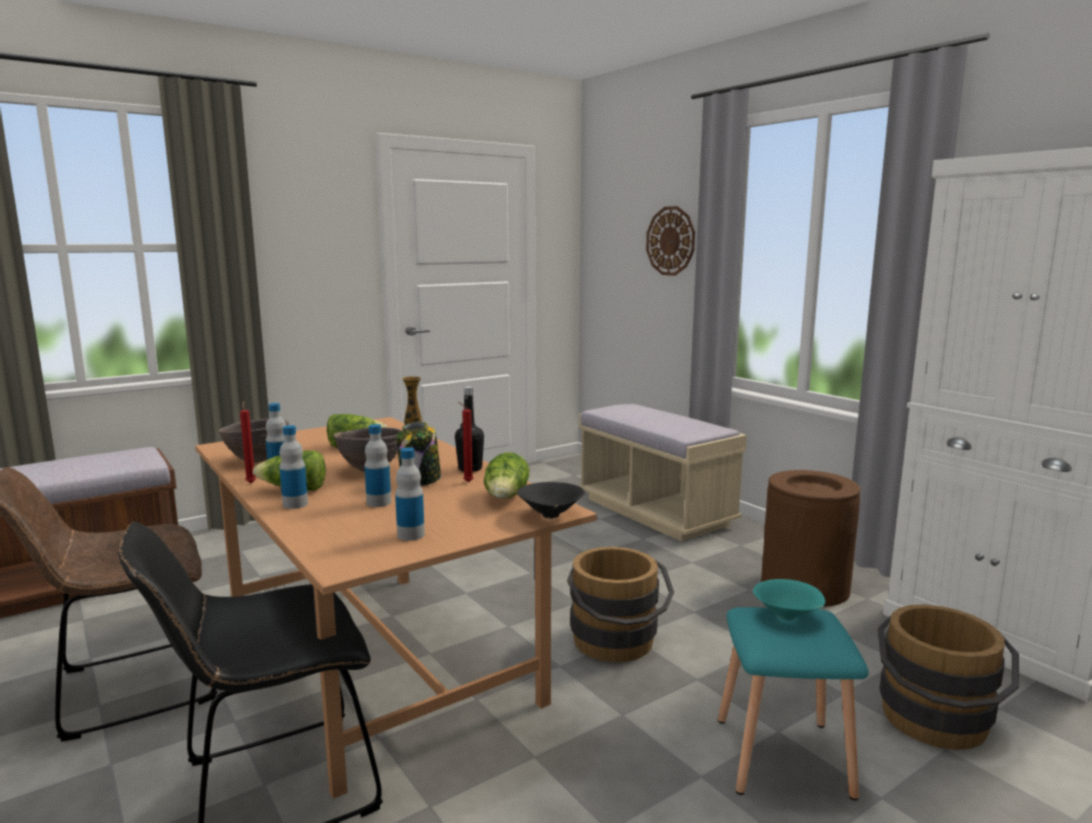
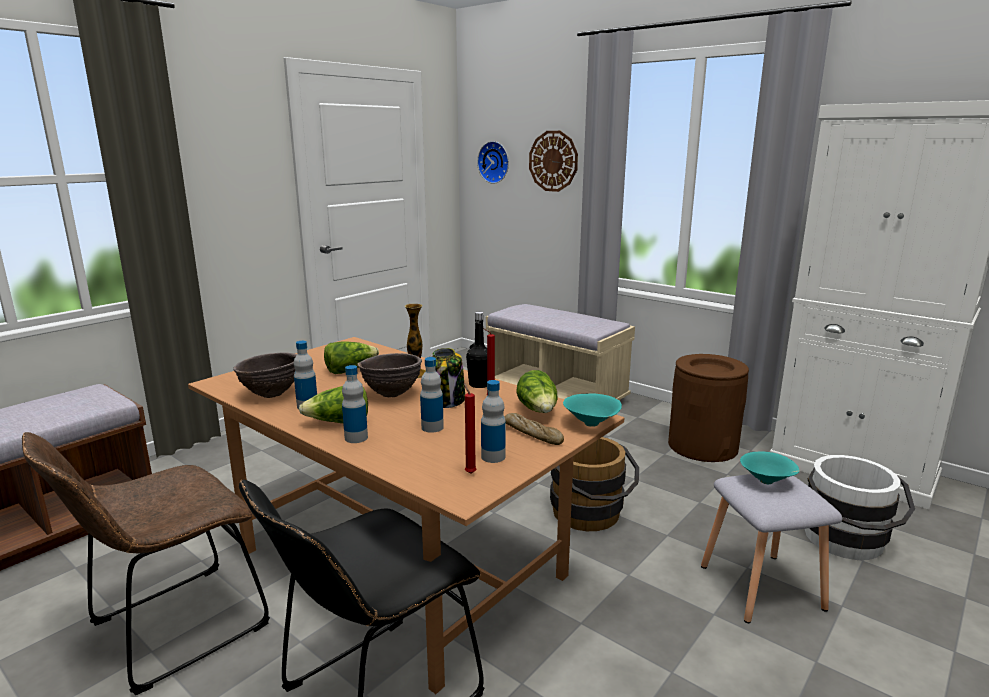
camera: 15 degrees left, 5 degrees up
red candle [240,401,256,483] -> red candle moved to [464,383,476,474]
black bowl [517,482,585,519] -> turquoise bowl [563,393,622,427]
turquoise stool [718,607,869,800] -> grey stool [701,474,842,623]
brown bucket [878,605,1019,750] -> white bucket [805,455,915,560]
none -> wall clock [477,141,509,184]
none -> bread [505,413,564,445]

